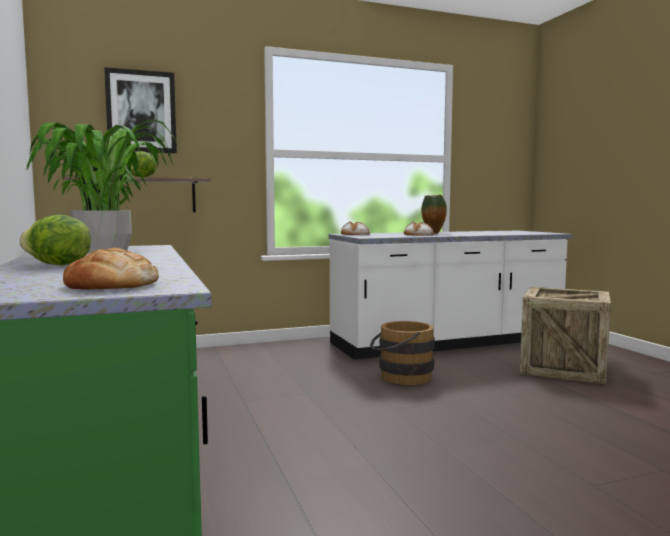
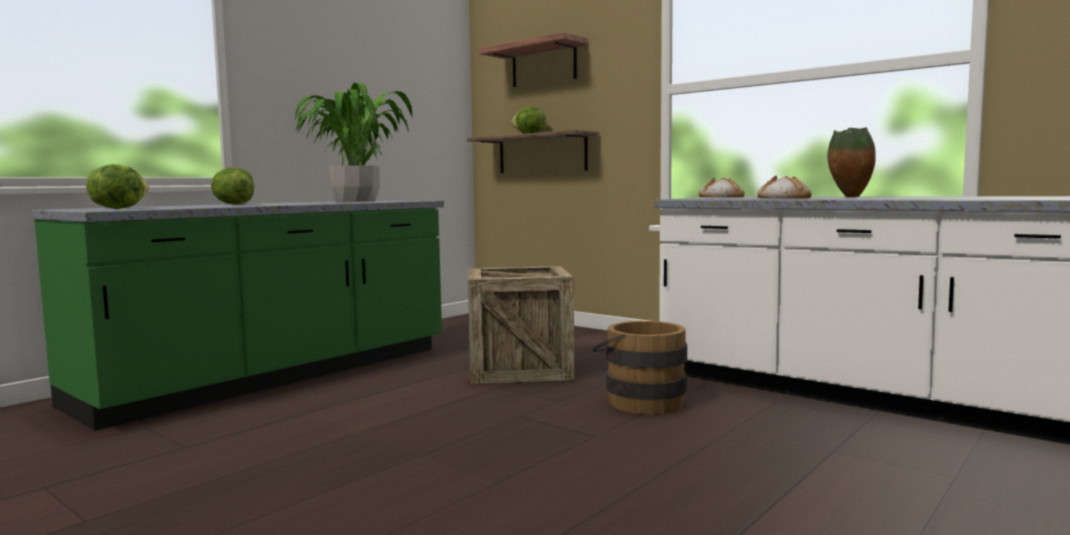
camera: 60 degrees right, 0 degrees up
bread [63,248,159,290] -> lettuce [86,164,149,209]
picture [104,67,177,153] -> shelf [479,32,588,87]
crate [520,287,611,384] -> crate moved to [468,266,574,384]

